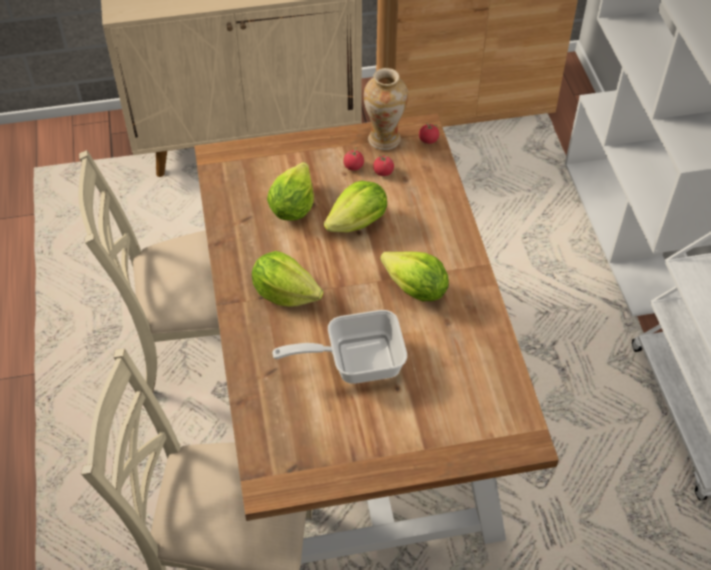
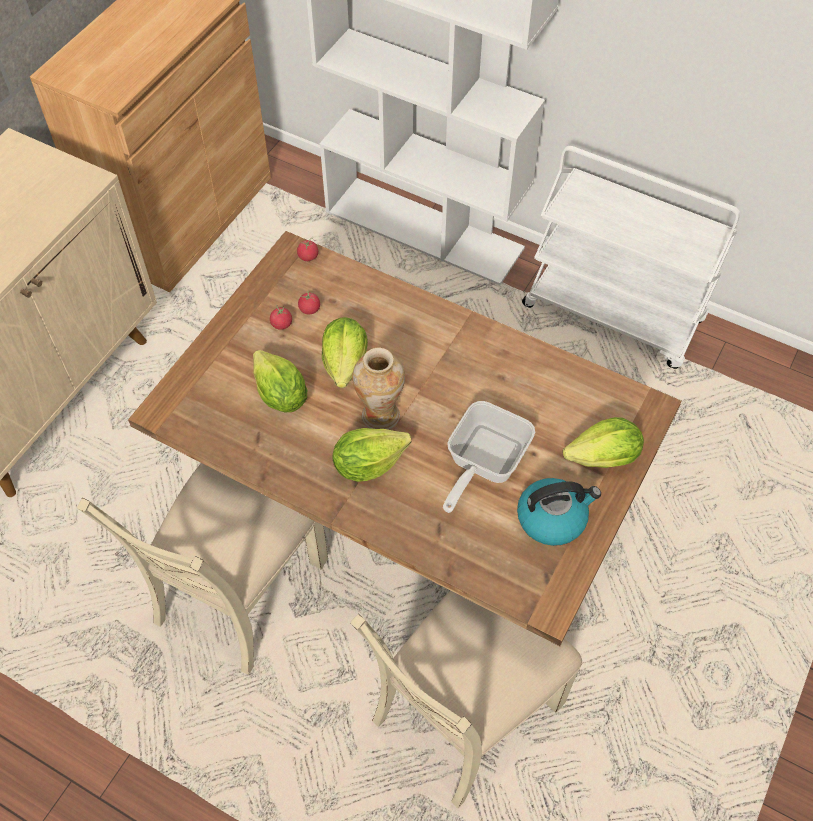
camera: 50 degrees left, 5 degrees up
vase [363,68,408,150] -> vase moved to [352,347,405,430]
lettuce [380,251,449,301] -> lettuce moved to [563,417,644,468]
none -> kettle [517,478,601,546]

